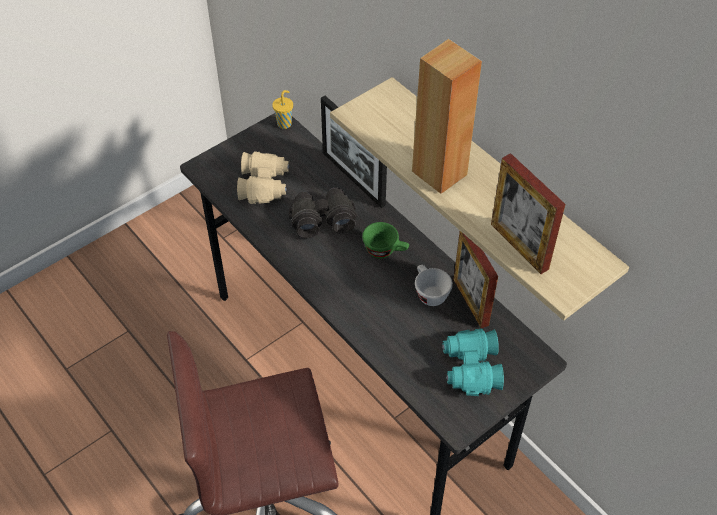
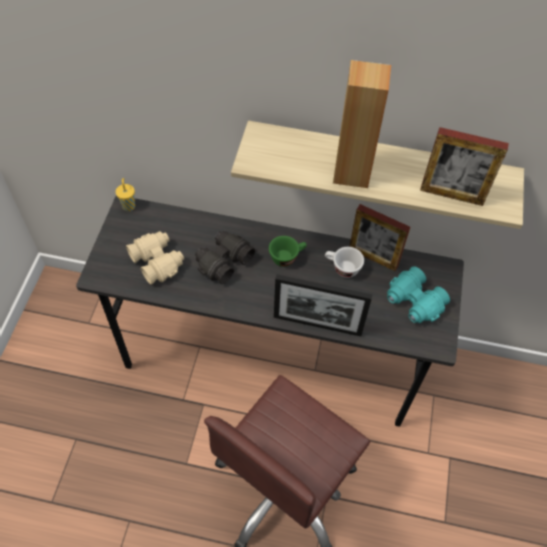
camera: 40 degrees left, 5 degrees up
picture frame [321,96,387,208] -> picture frame moved to [274,274,372,337]

